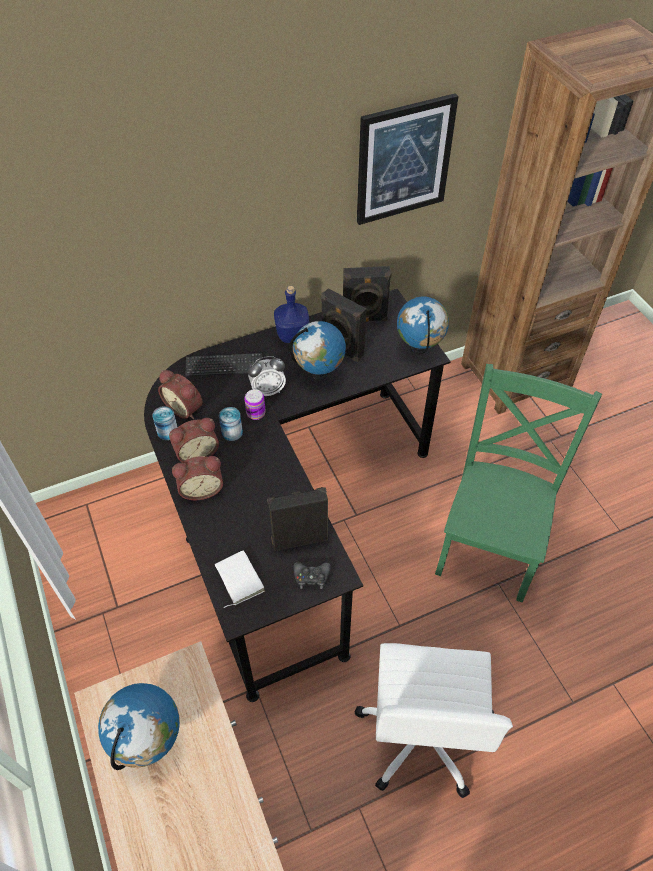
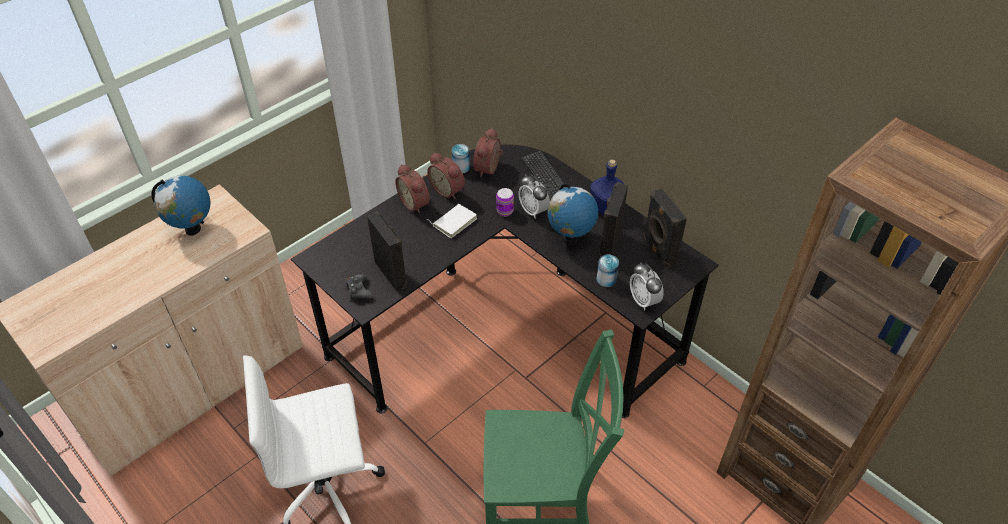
camera: 70 degrees right, 5 degrees down
white book [215,550,265,608] -> white book moved to [427,204,477,238]
can [219,407,243,441] -> can moved to [597,254,619,287]
picture [357,93,458,225] -> none
globe [397,297,449,354] -> alarm clock [630,262,664,310]

